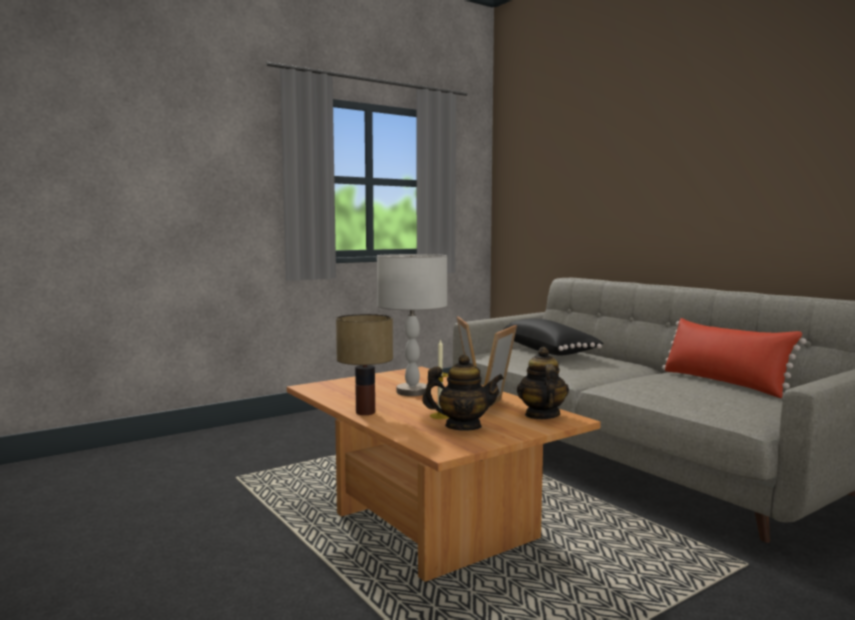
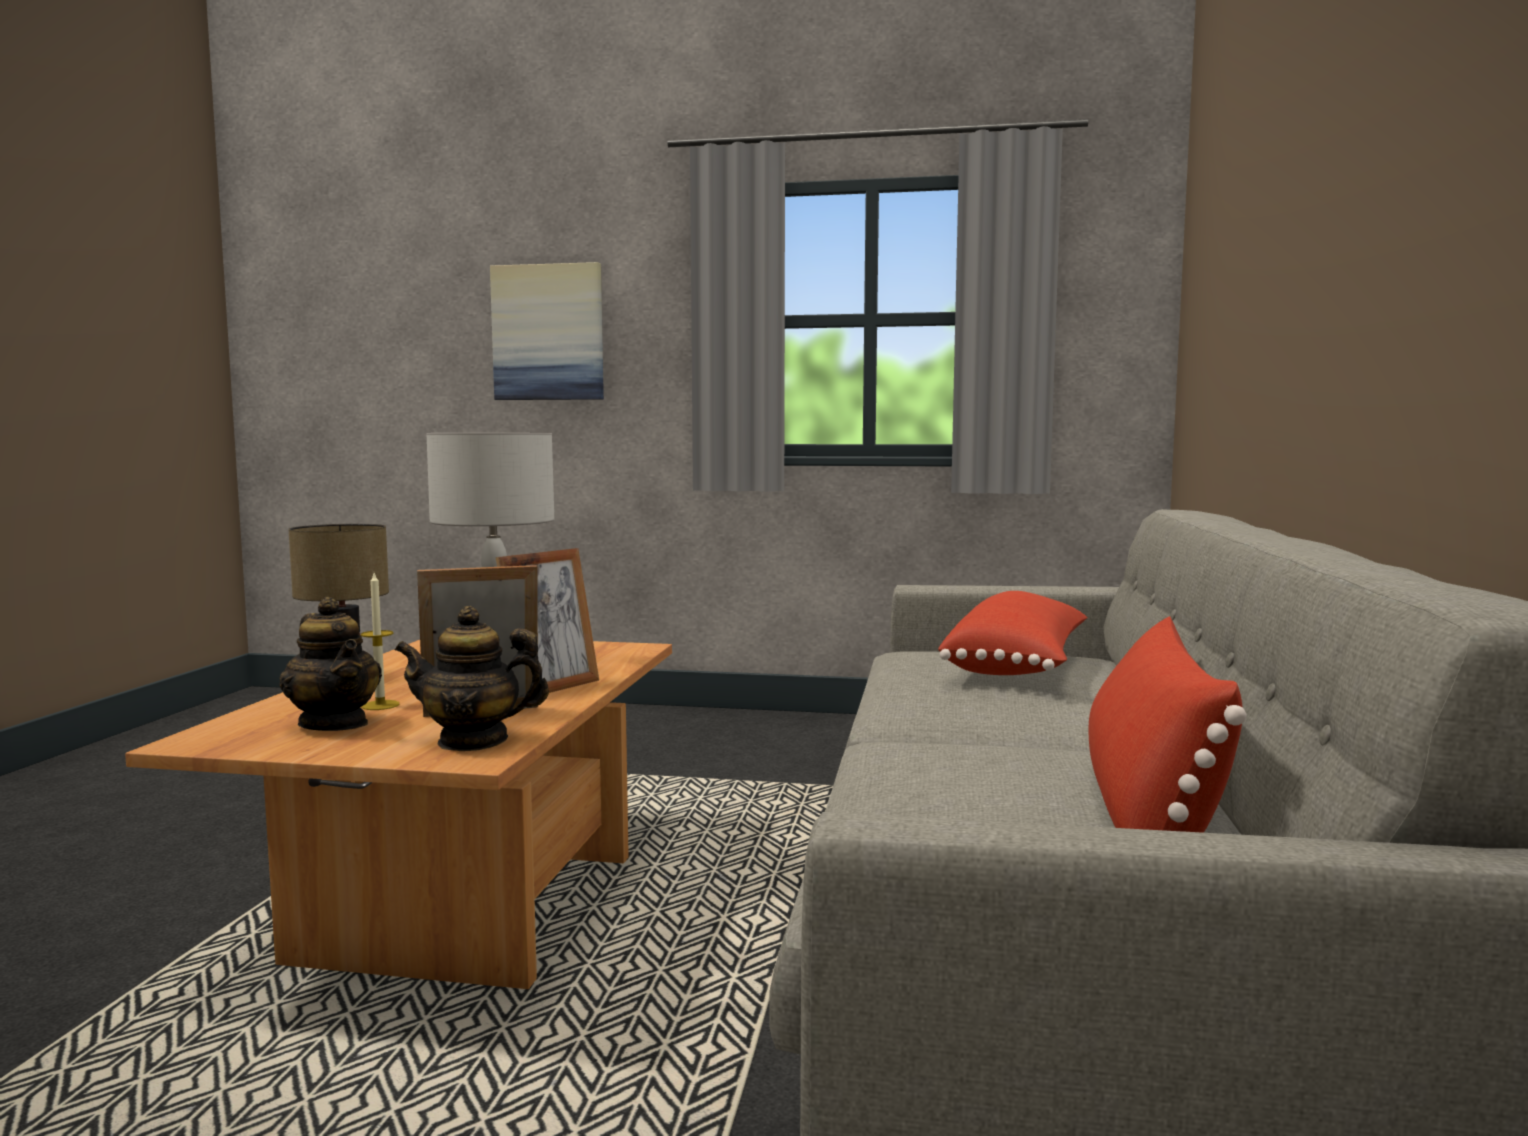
camera: 45 degrees right, 0 degrees up
black pillow [502,318,603,356] -> red pillow [938,591,1088,675]
teapot [517,347,569,419] -> teapot turned 135 degrees counterclockwise [395,606,549,751]
none -> picture [490,262,604,400]

